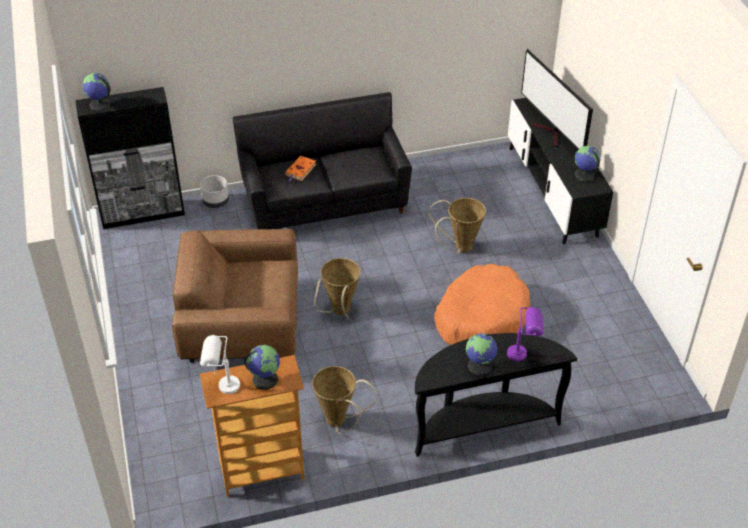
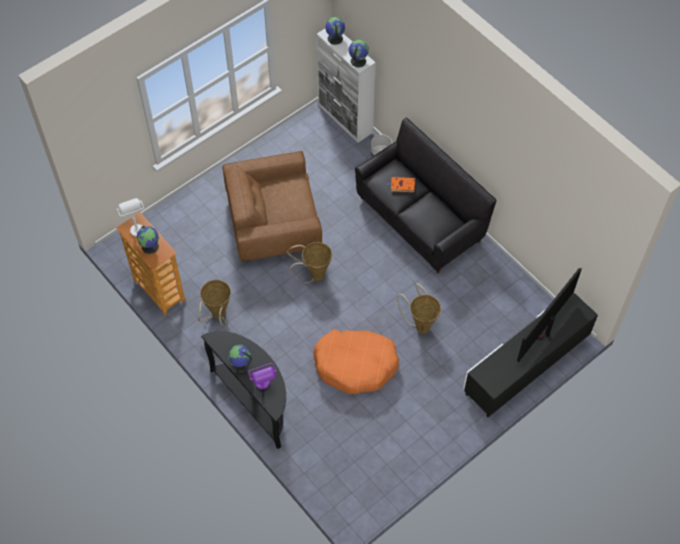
camera: 65 degrees right, 15 degrees up
black cabinet [75,87,185,229] -> white cabinet [317,28,376,143]
brown armchair [172,229,298,363] -> brown armchair turned 75 degrees counterclockwise [222,151,322,261]
globe [575,146,601,181] -> globe moved to [349,40,369,67]

